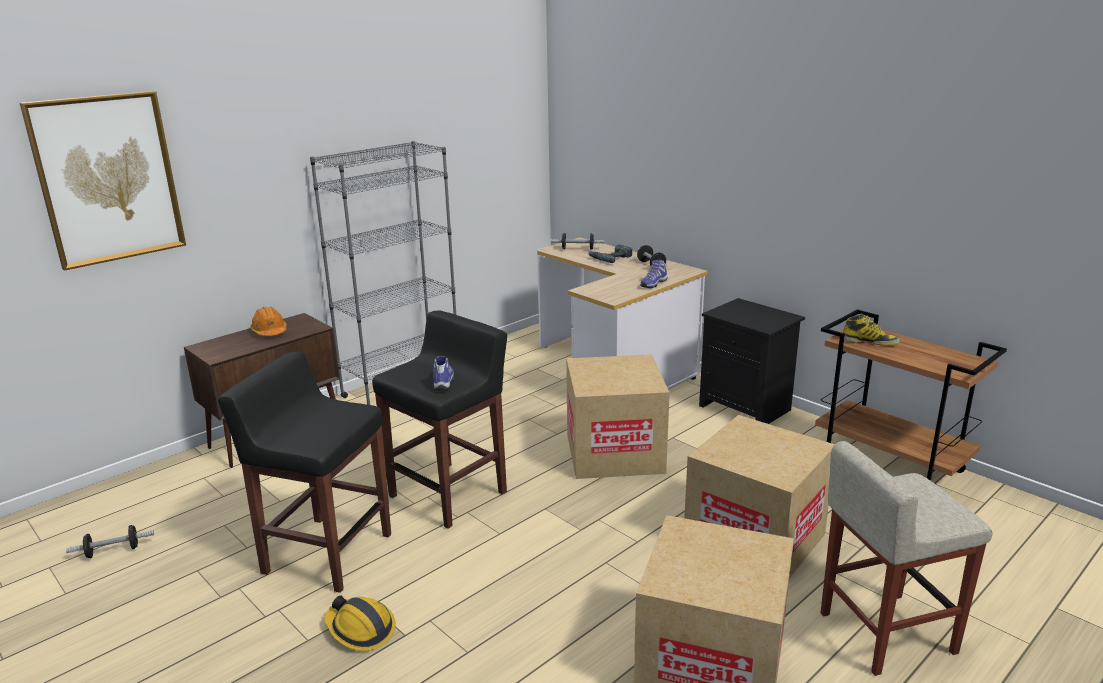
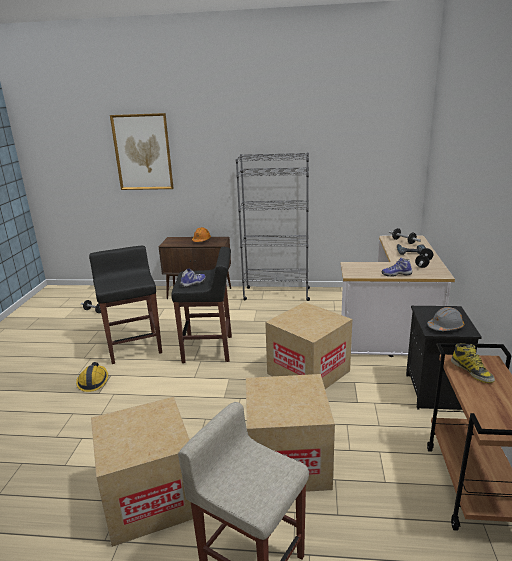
camera: 50 degrees right, 0 degrees up
none -> grey hard hat [427,307,464,331]

